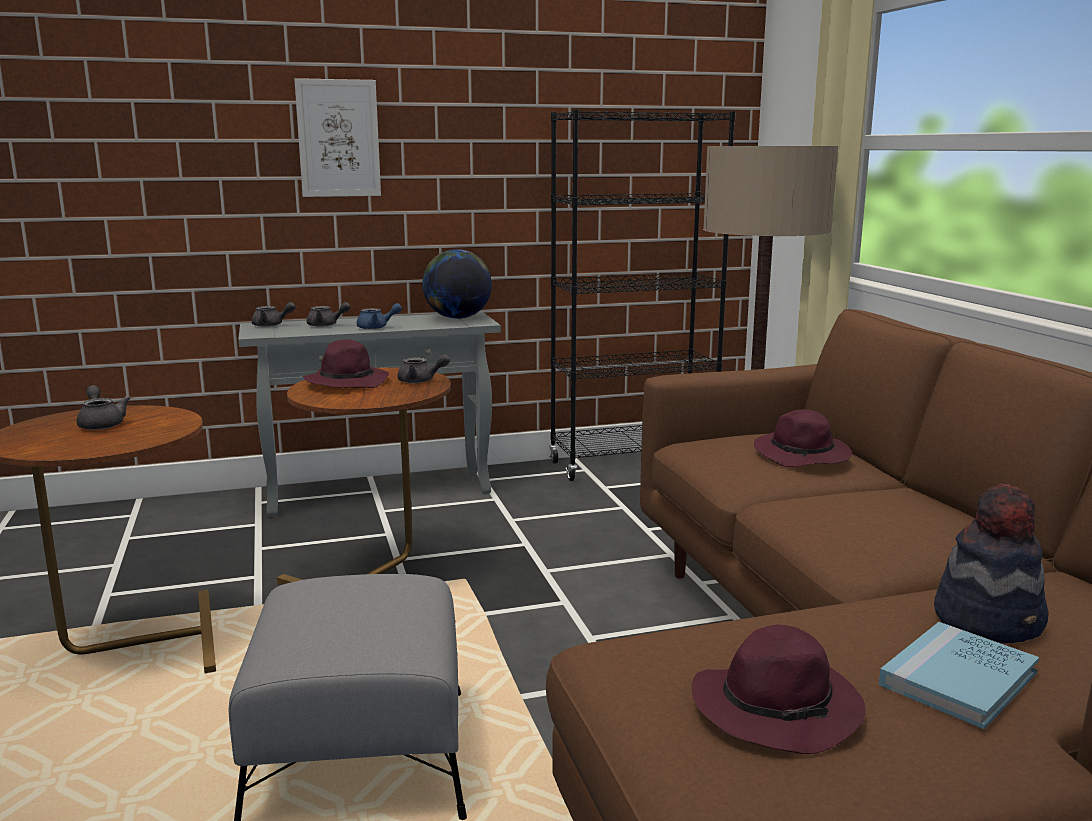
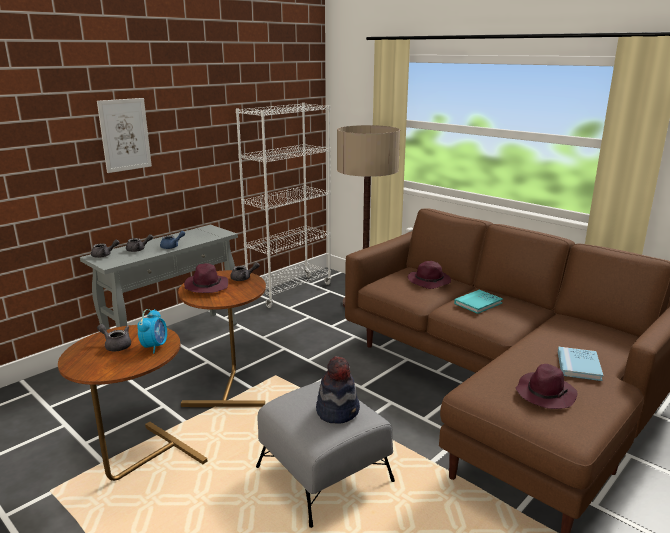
camera: 30 degrees left, 5 degrees up
globe [422,249,492,319] -> none
black bookcase [549,110,736,481] -> white bookcase [236,103,332,308]
hat [934,484,1049,643] -> hat moved to [316,356,360,424]
none -> alarm clock [137,309,167,353]
none -> turquoise book [454,290,503,314]

